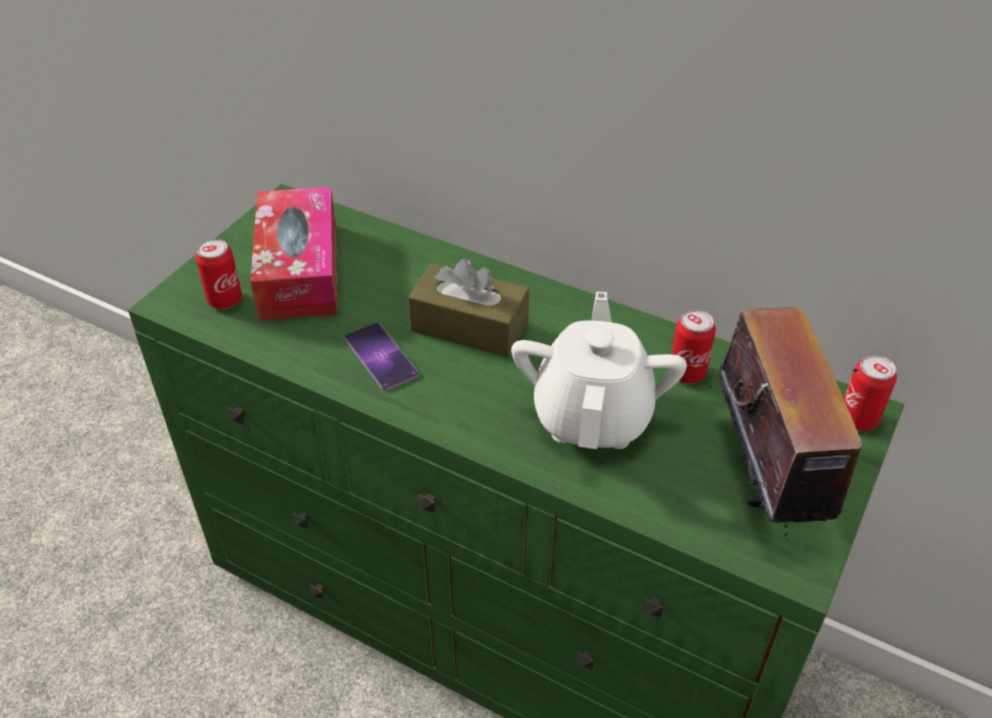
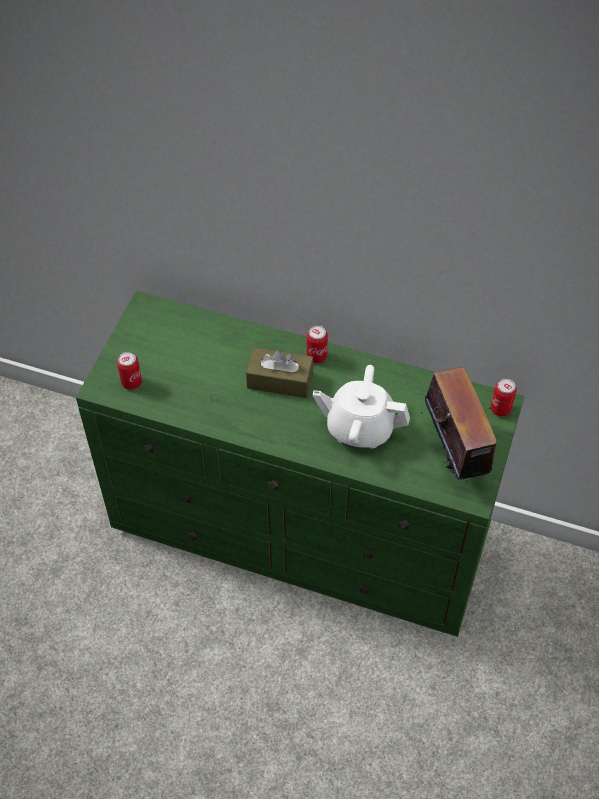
camera: 10 degrees left, 10 degrees up
tissue box [250,187,337,321] -> none
phone [344,322,419,391] -> none
white teapot [511,292,687,449] -> white teapot turned 75 degrees counterclockwise [312,365,410,449]
can [671,309,716,384] -> can moved to [307,325,328,363]

